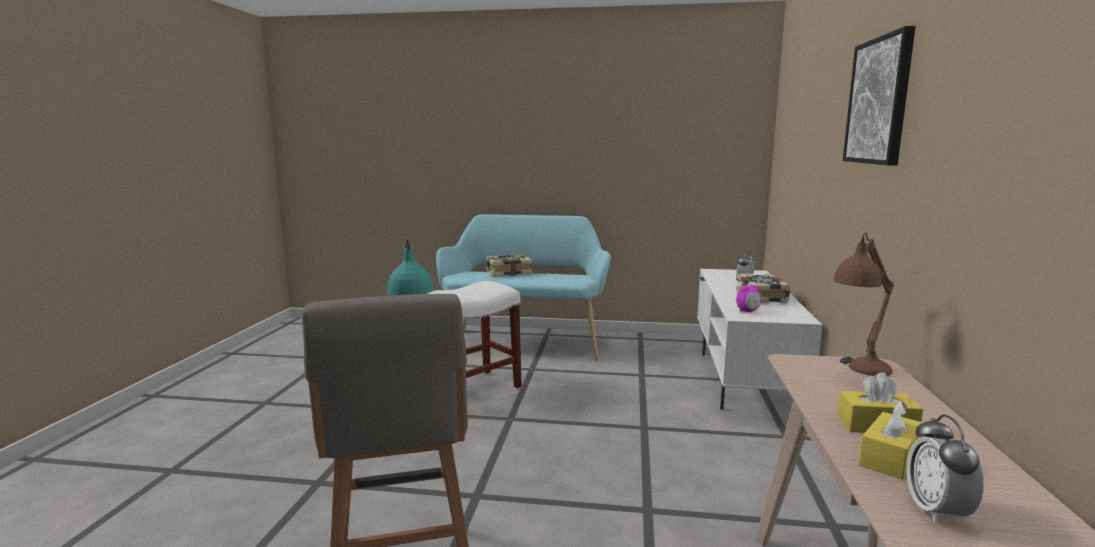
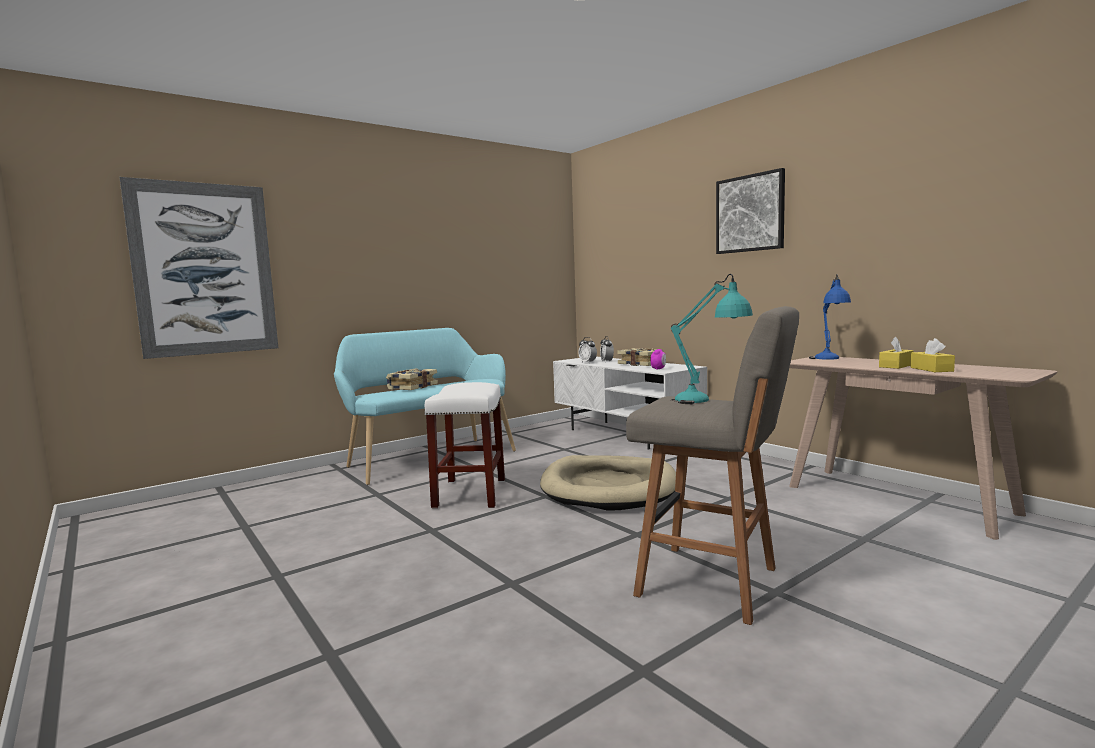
camera: 45 degrees left, 5 degrees down
brown table lamp [833,232,894,376] -> blue table lamp [809,274,851,360]
alarm clock [907,414,984,524] -> alarm clock moved to [578,337,597,362]
none -> picture [119,177,278,359]
none -> beige dog bed [540,455,676,511]

